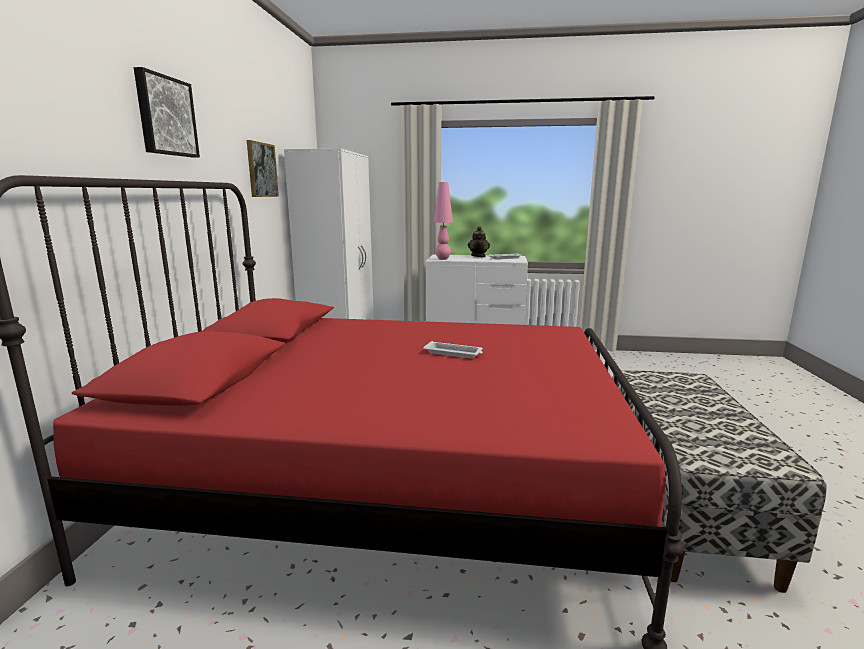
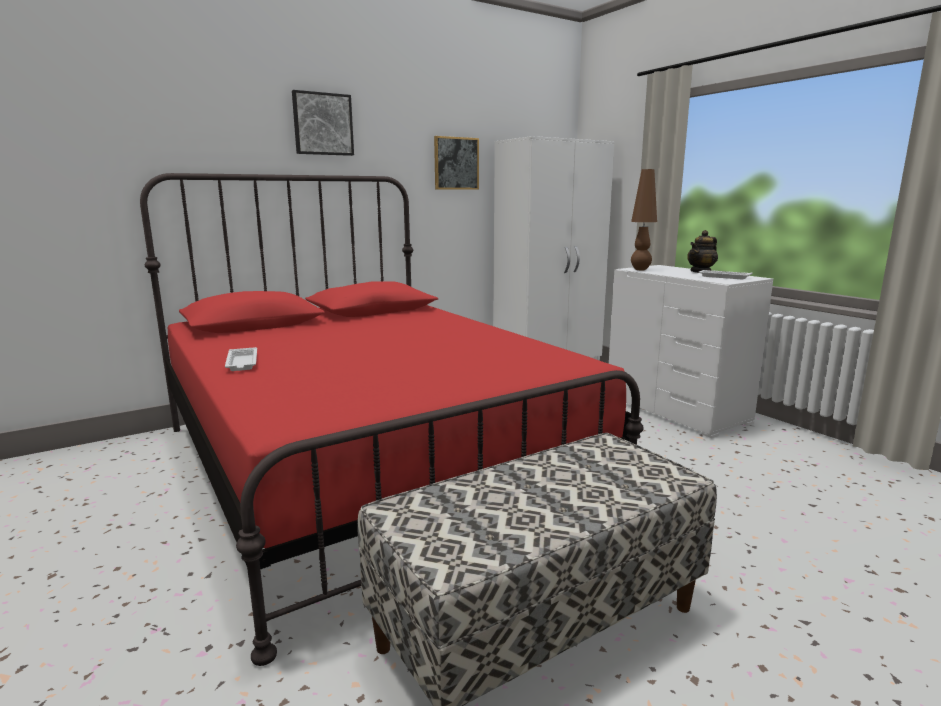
camera: 50 degrees right, 0 degrees up
white tray [423,341,483,358] -> white tray moved to [225,347,257,371]
pink table lamp [434,182,453,260] -> brown table lamp [631,169,657,270]

